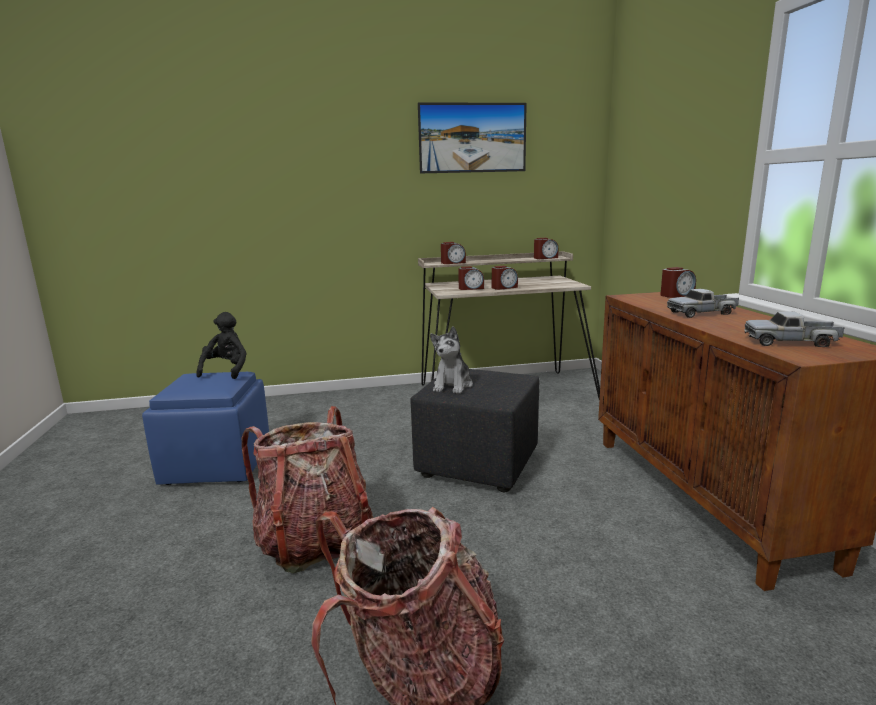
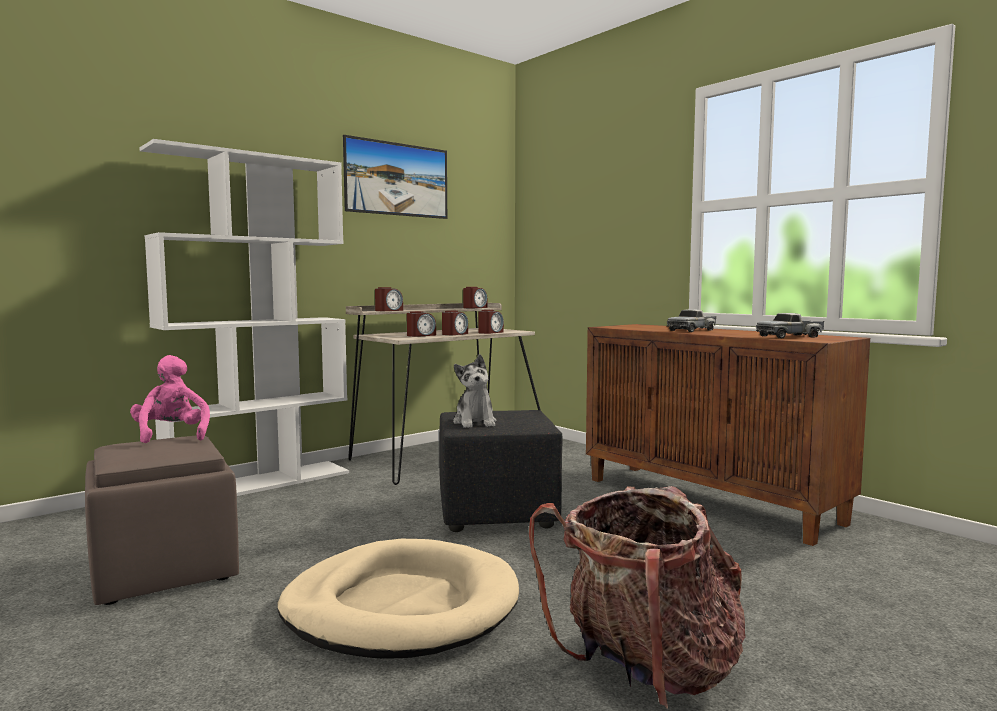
camera: 30 degrees left, 10 degrees down
blue ottoman [142,372,269,485] -> brown ottoman [85,436,239,605]
black plush toy [196,312,247,379] -> pink plush toy [130,355,210,443]
backpack [242,406,373,574] -> beige dog bed [277,539,519,659]
alarm clock [660,267,696,298] -> alarm clock moved to [478,310,504,334]
none -> white bookcase [140,139,349,496]

